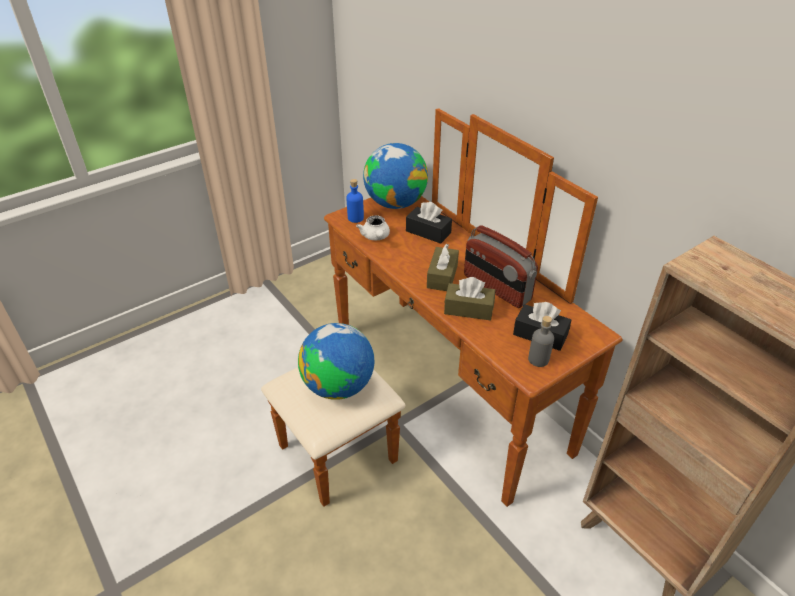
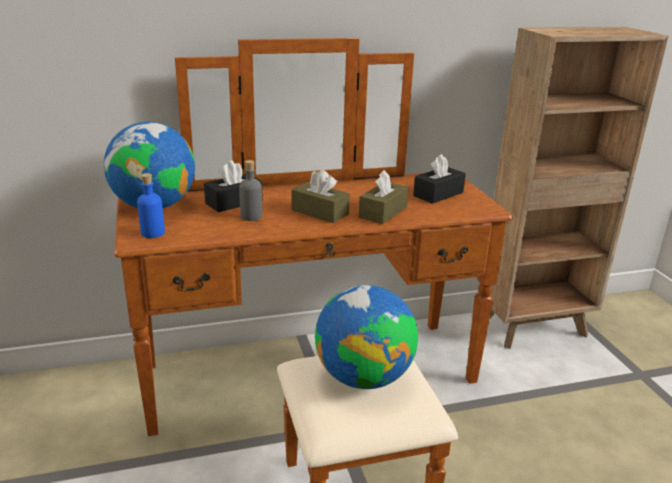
camera: 70 degrees left, 15 degrees down
white teapot [356,215,390,240] -> none
radio [464,225,538,308] -> none
grey bottle [528,316,554,367] -> grey bottle moved to [239,160,262,221]

